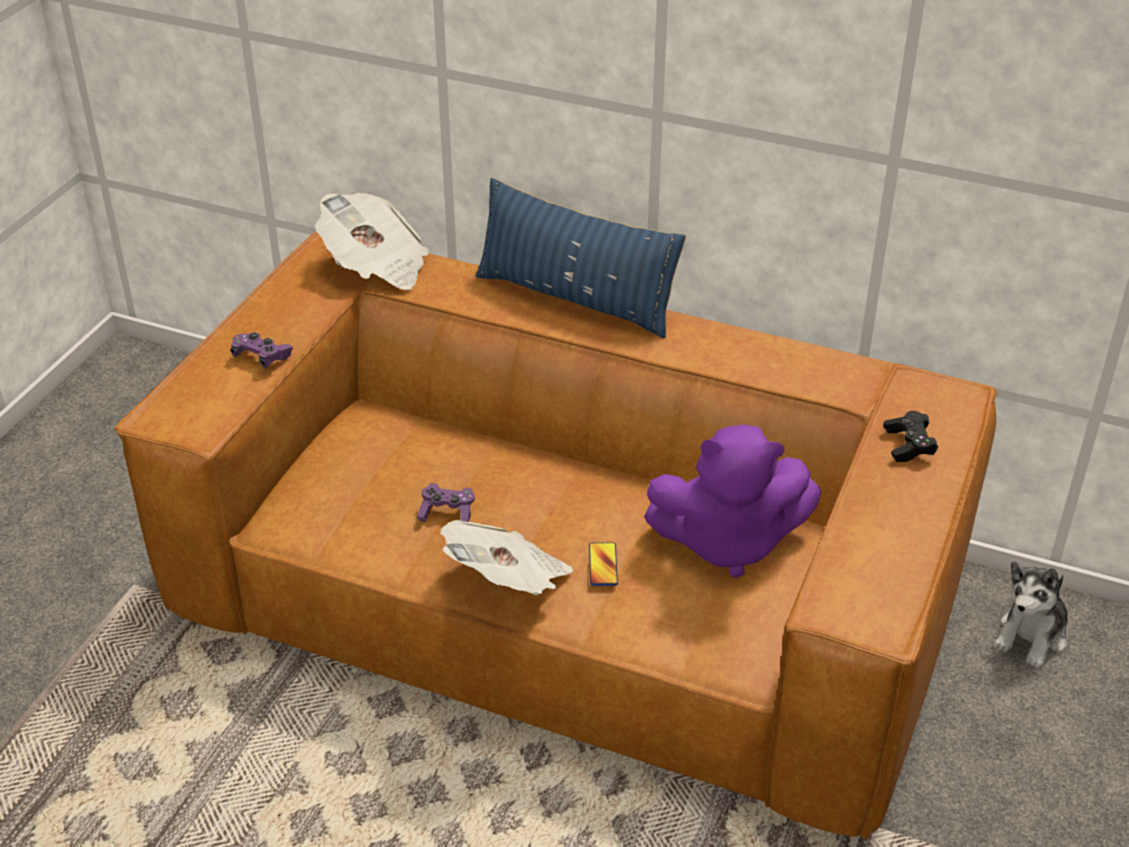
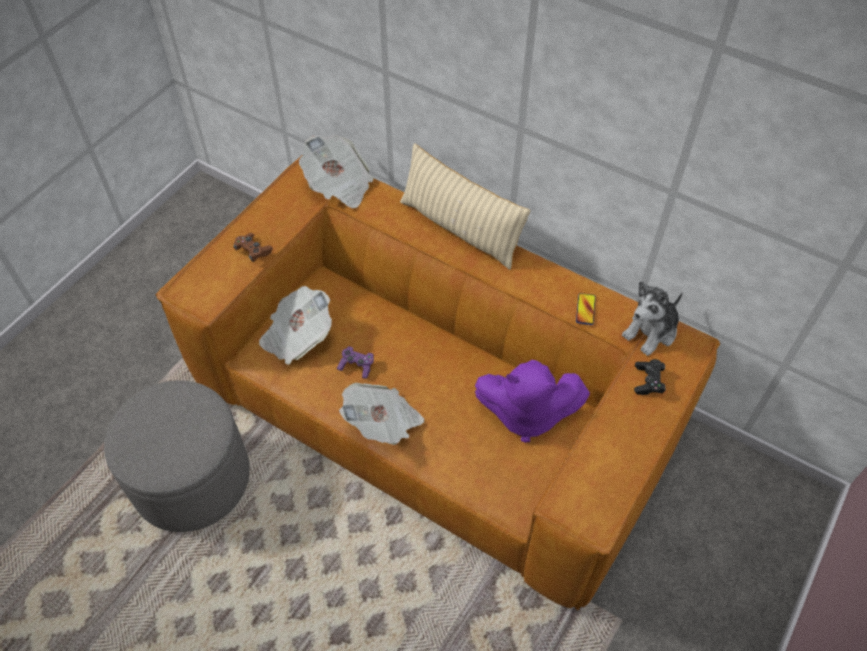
camera: 10 degrees right, 15 degrees up
purple game controller [230,332,293,368] -> brown game controller [233,233,273,262]
blue pillow [476,178,686,338] -> beige pillow [400,143,530,270]
phone [589,542,618,586] -> phone moved to [576,293,595,325]
plush toy [994,561,1068,669] -> plush toy moved to [622,281,683,356]
none -> grey ottoman [104,380,250,532]
none -> newspaper [259,286,332,365]

